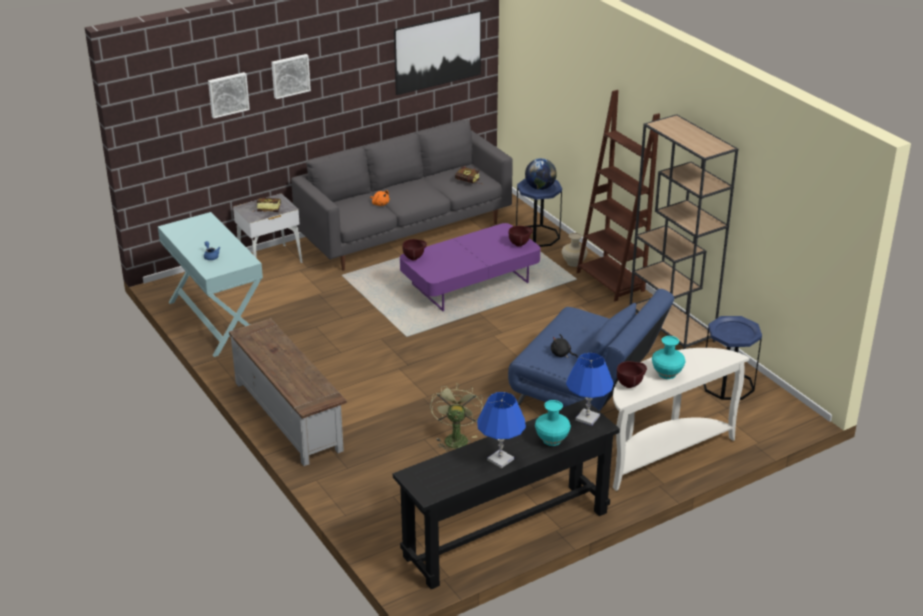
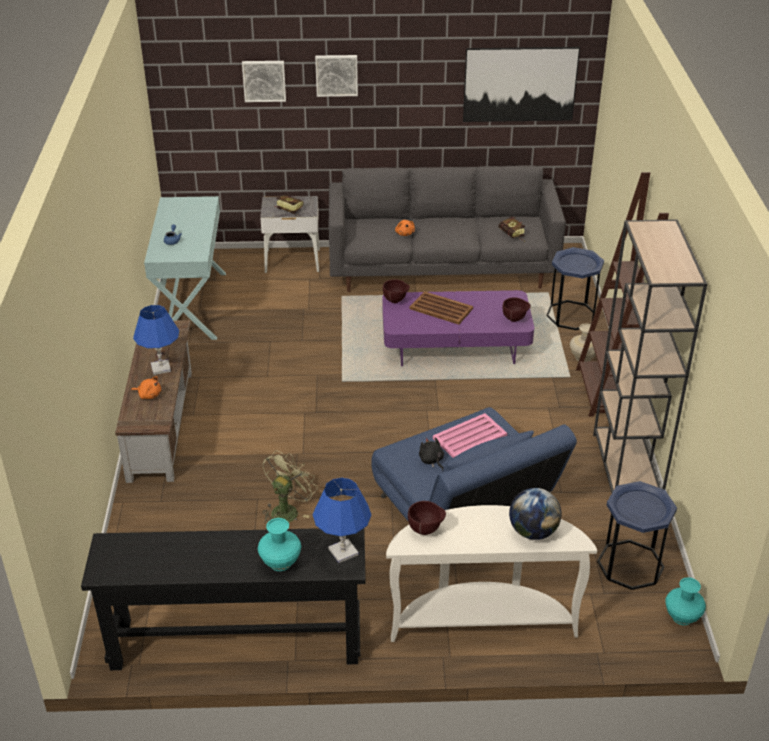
camera: 30 degrees right, 5 degrees up
blue table lamp [477,392,526,468] -> blue table lamp moved to [133,305,179,375]
globe [525,158,557,190] -> globe moved to [509,488,561,540]
turquoise vase [652,336,686,379] -> turquoise vase moved to [666,577,706,625]
none -> orange plush toy [131,376,161,399]
none -> brown tray [410,291,473,325]
none -> pink tray [433,413,507,458]

